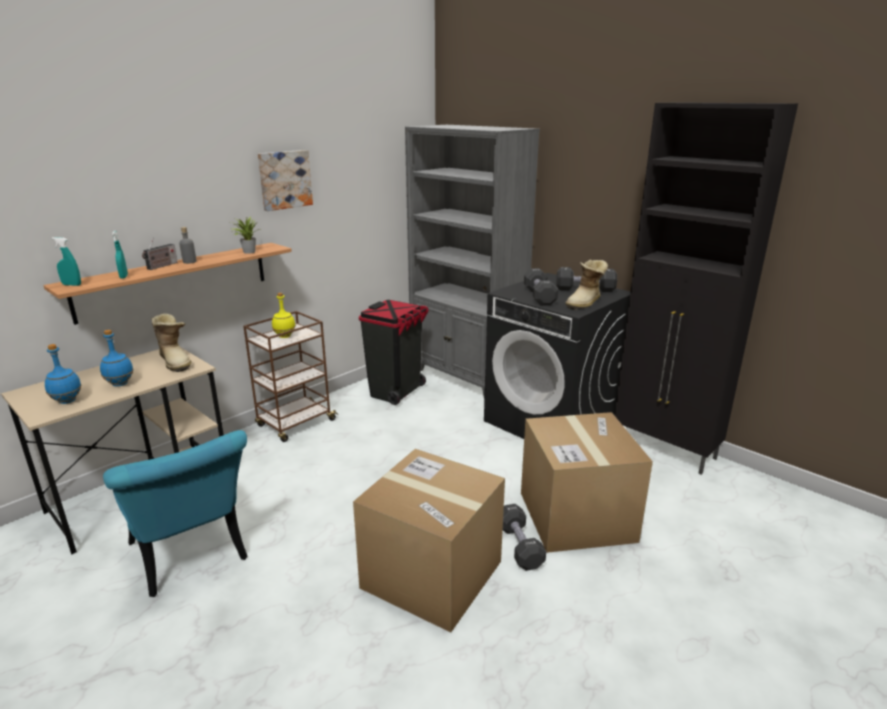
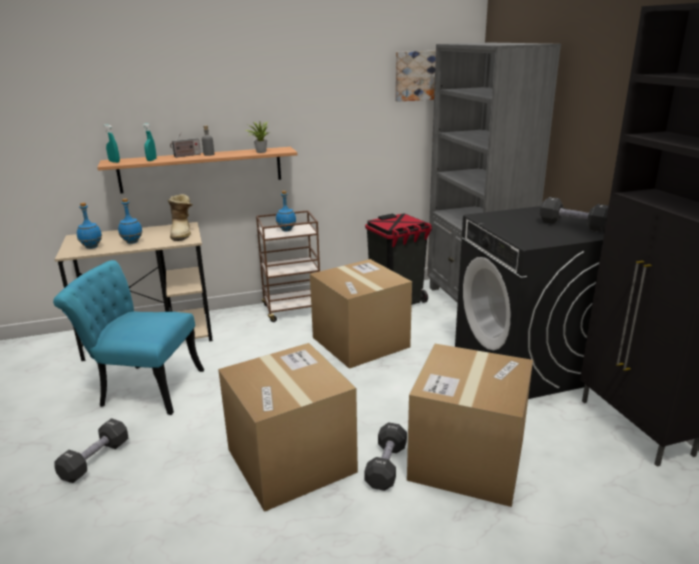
camera: 30 degrees right, 0 degrees up
turquoise chair [103,430,248,597] -> turquoise chair turned 105 degrees clockwise [53,260,204,415]
picture [258,150,313,211] -> picture moved to [395,51,436,102]
yellow bottle [272,293,296,338] -> blue bottle [276,191,296,231]
black dumbbell [524,268,558,306] -> black dumbbell moved to [54,418,128,483]
boot [566,260,608,310] -> none
none -> cardboard box [310,259,412,369]

